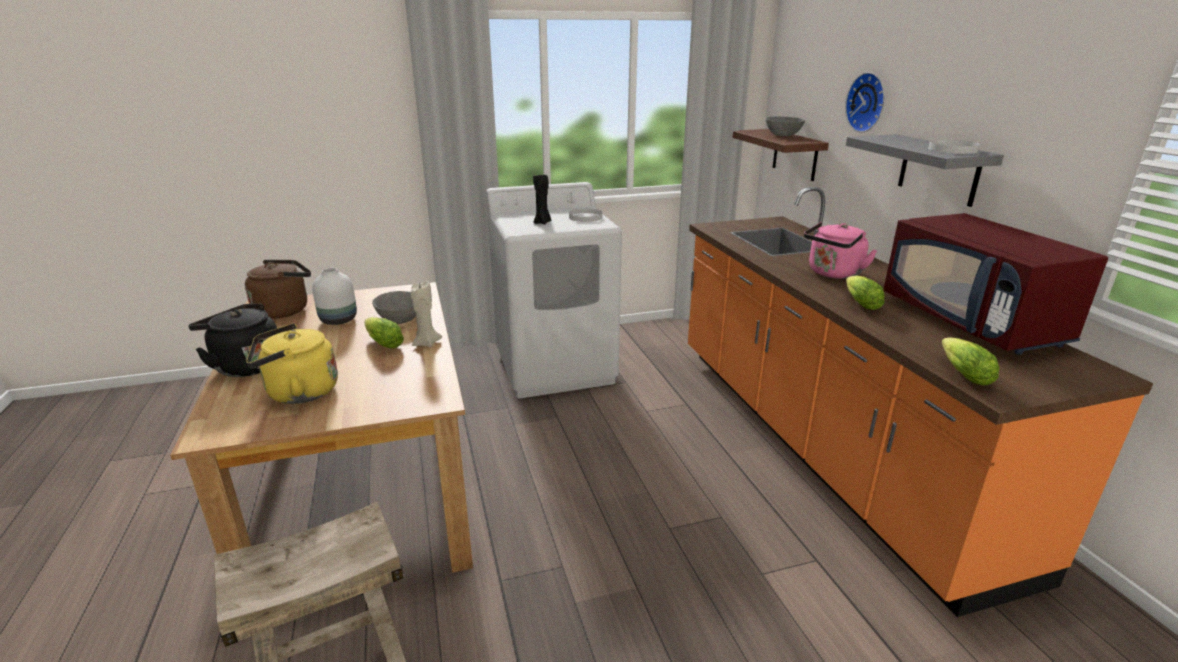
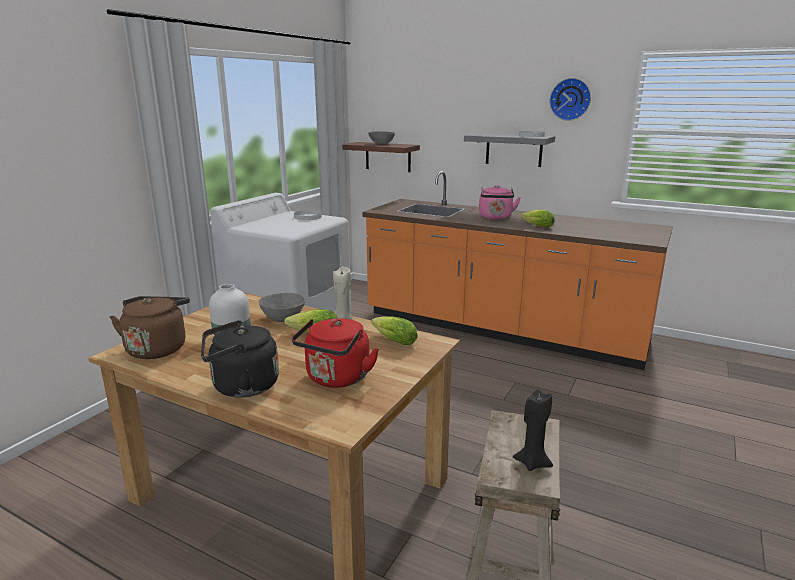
camera: 45 degrees left, 5 degrees down
yellow kettle [246,323,338,404] -> red kettle [292,318,379,388]
black candle [533,173,551,224] -> black candle moved to [513,390,553,471]
wall clock [845,72,885,132] -> wall clock moved to [550,78,591,121]
red microwave [883,213,1108,355] -> none
lettuce [942,337,999,386] -> lettuce moved to [371,317,418,345]

